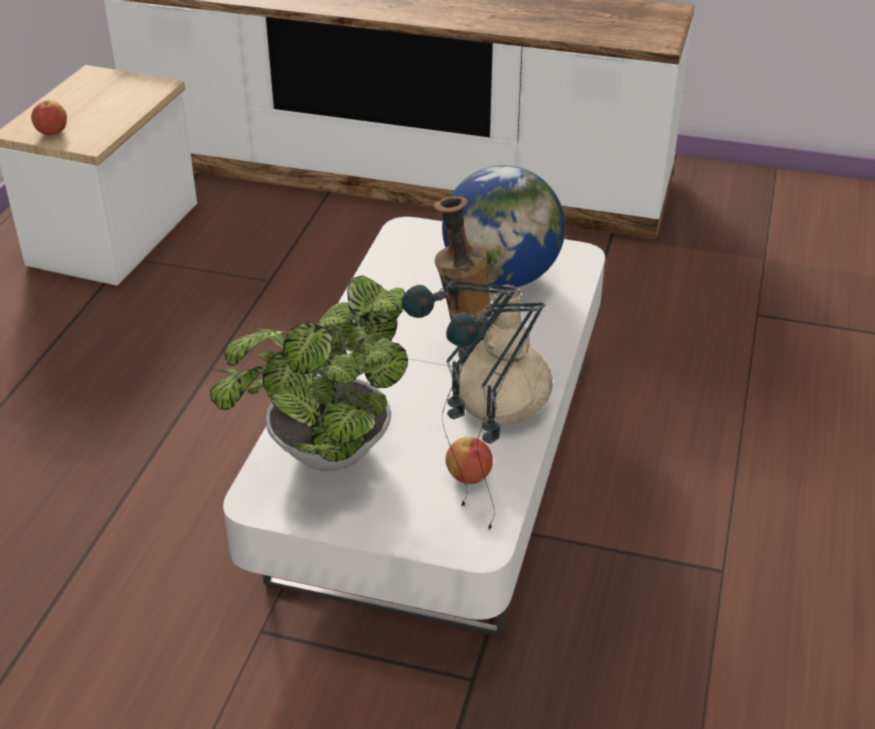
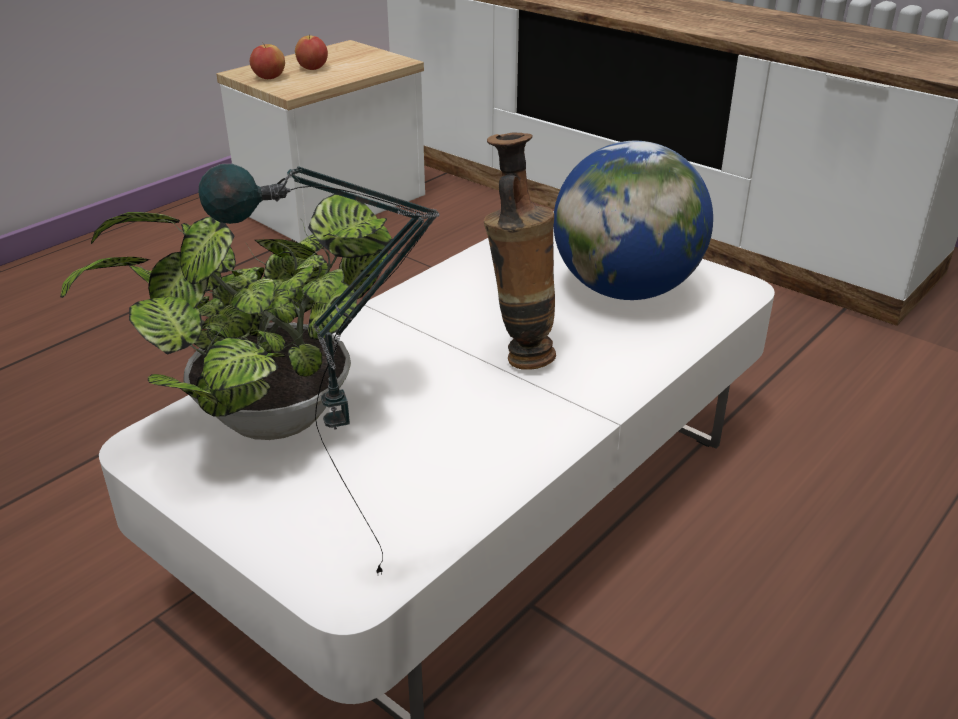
camera: 25 degrees right, 5 degrees down
table lamp [401,280,518,507] -> none
apple [446,437,493,484] -> apple moved to [295,35,328,70]
beige vase [459,285,553,425] -> none

